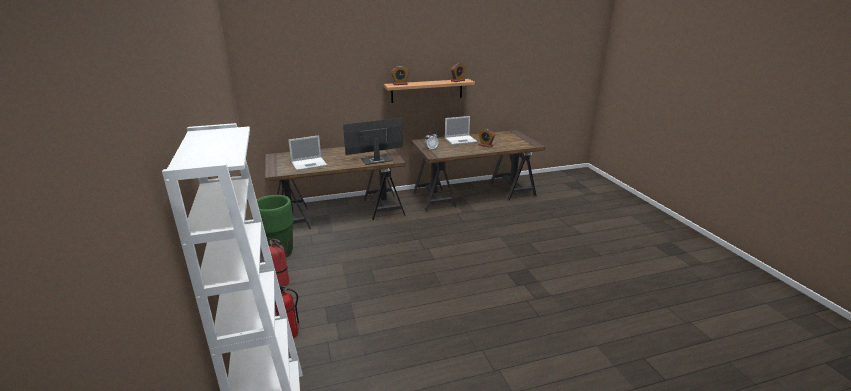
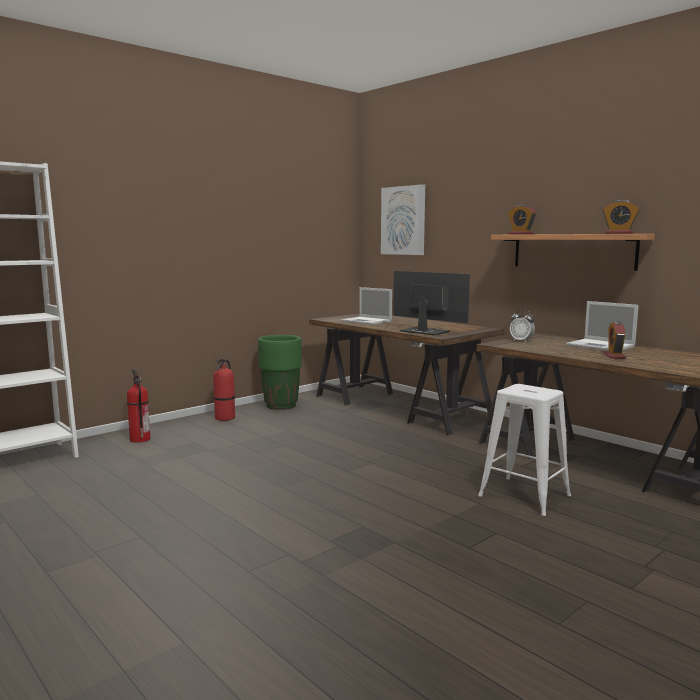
camera: 65 degrees right, 15 degrees down
none -> picture [381,184,425,255]
none -> white stool [478,384,571,516]

